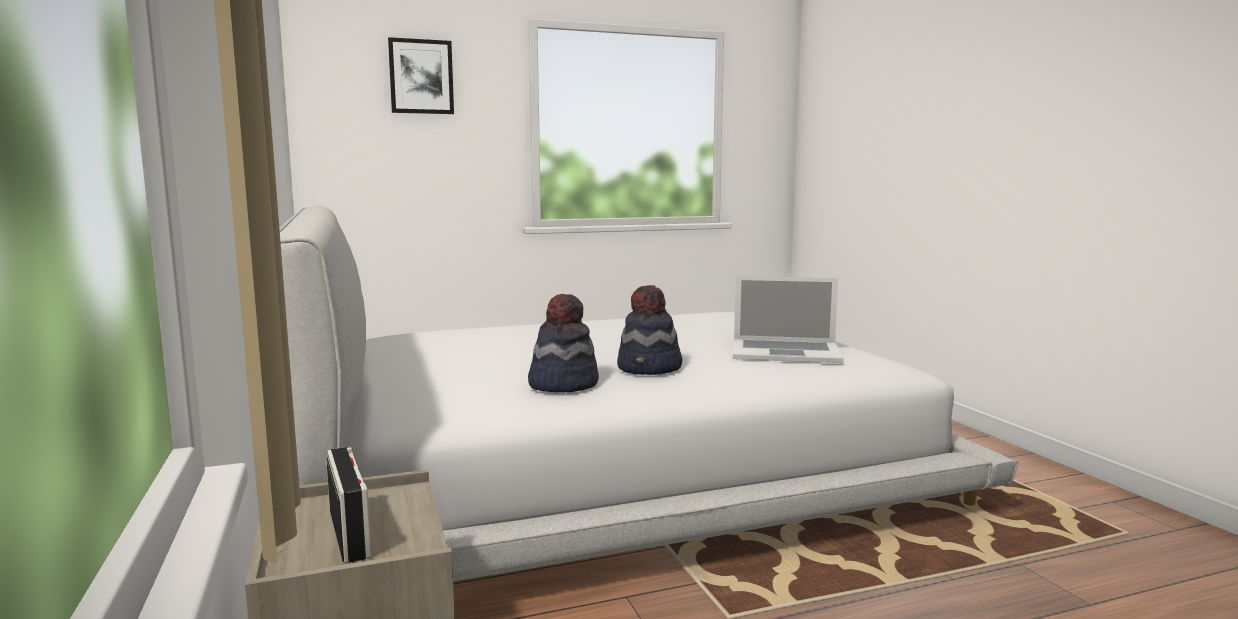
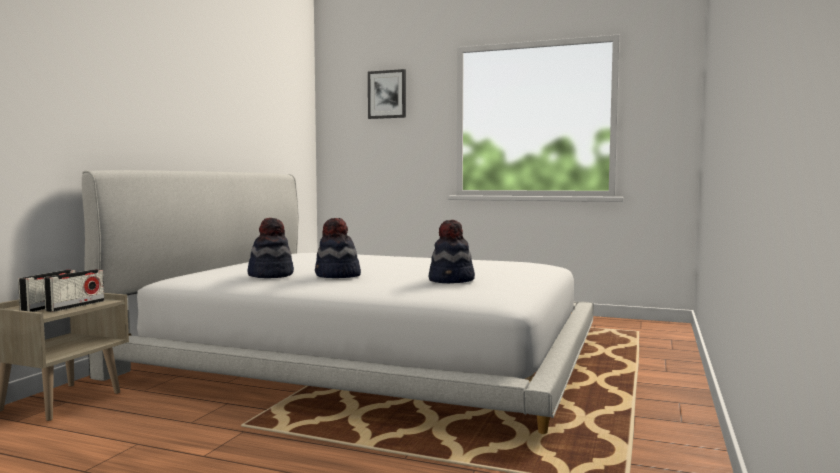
camera: 40 degrees right, 5 degrees down
laptop [733,276,844,363] -> hat [429,220,475,283]
none -> radio [44,269,104,312]

